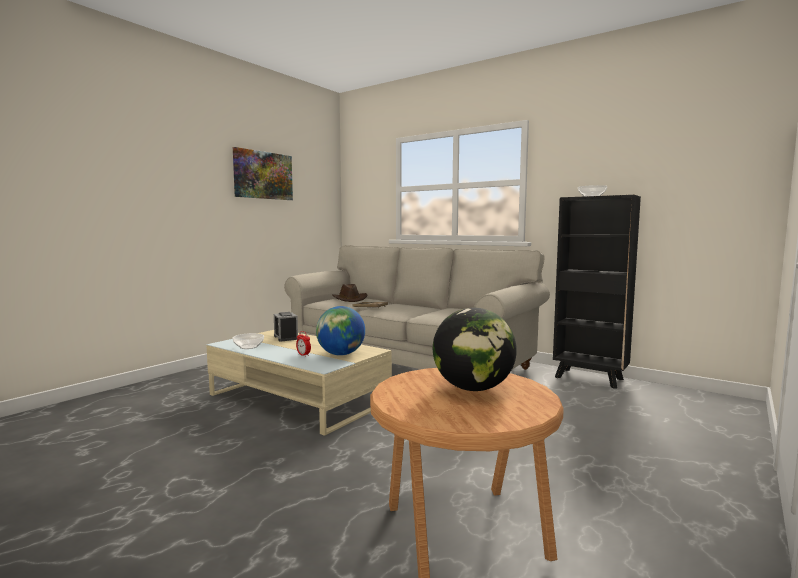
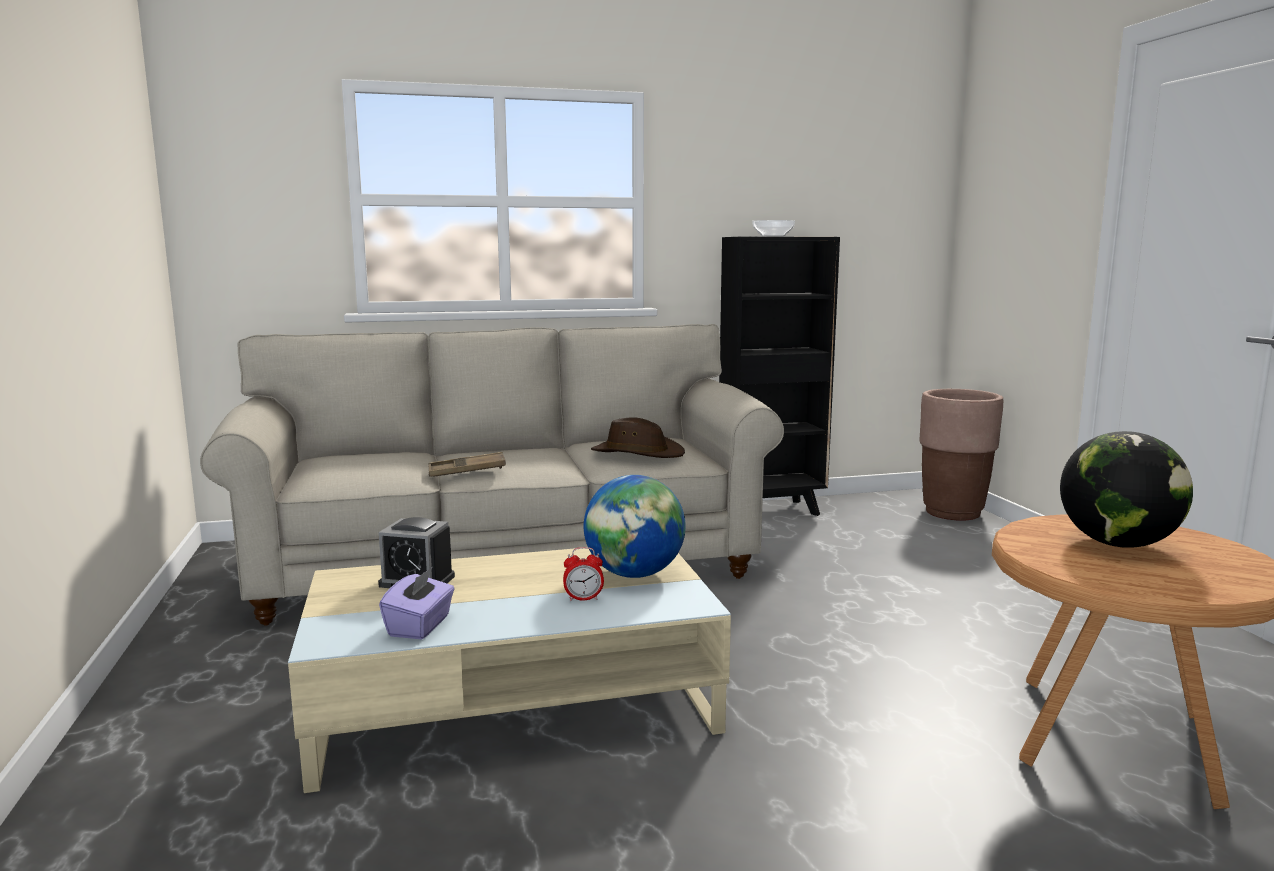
camera: 50 degrees left, 5 degrees up
picture [233,147,293,200] -> none
bowl [233,333,264,349] -> purple tissue box [379,567,455,639]
brown hat [332,284,367,302] -> brown hat moved to [591,417,685,458]
none -> brown planter [920,389,1003,521]

